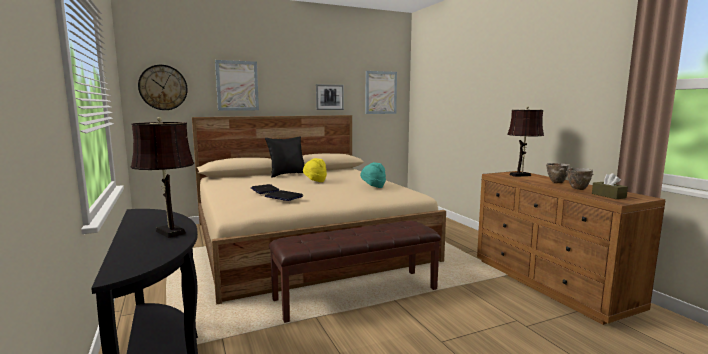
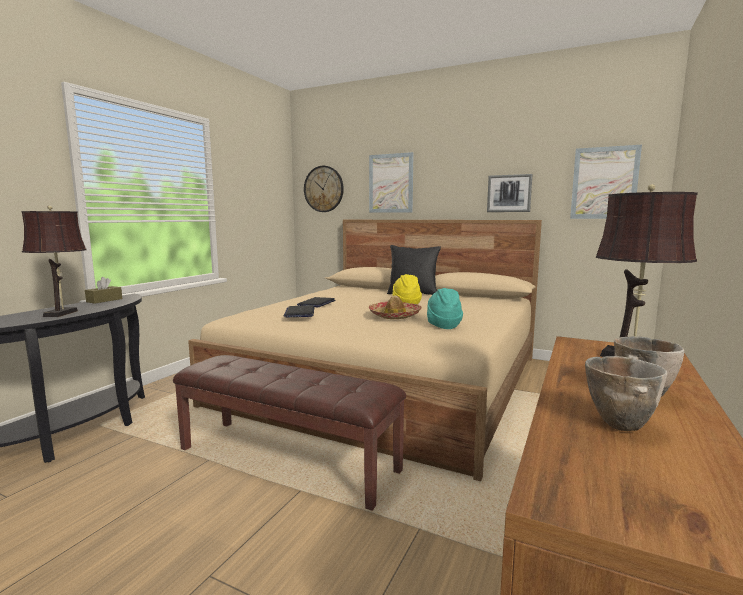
camera: 50 degrees right, 0 degrees up
brown tissue box [592,173,628,199] -> brown tissue box moved to [85,277,122,304]
none -> hat [369,295,422,319]

